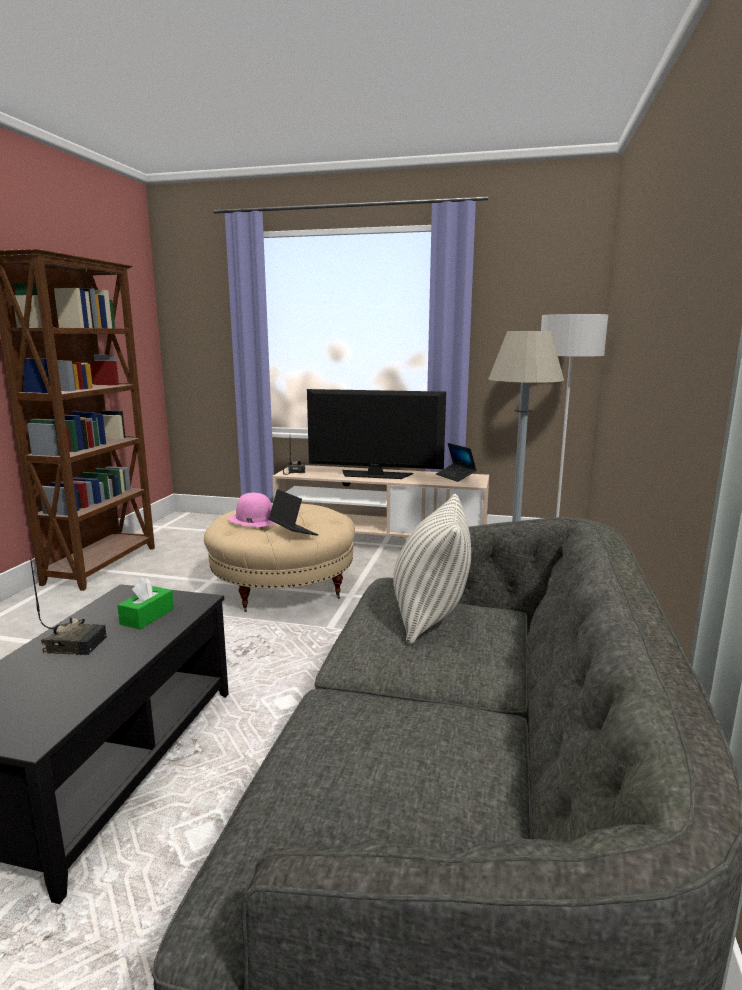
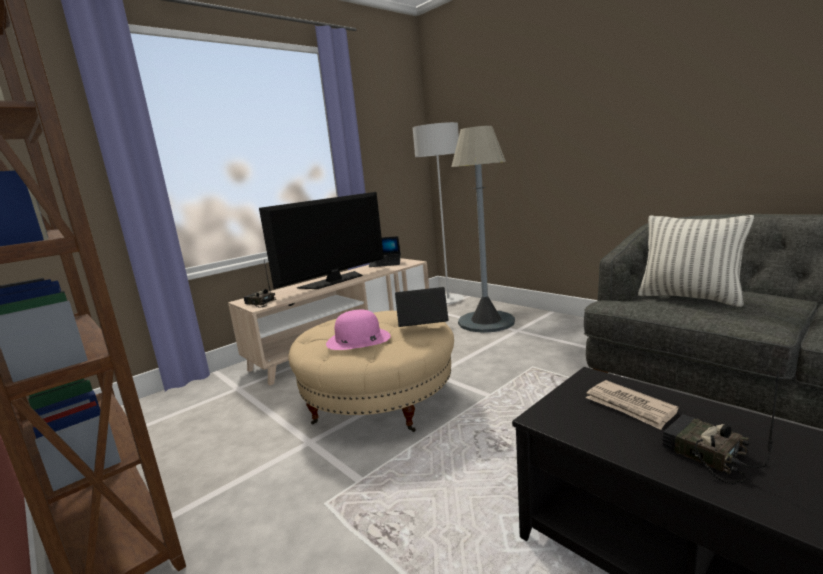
camera: 55 degrees left, 0 degrees up
radio [30,558,107,655] -> radio turned 75 degrees counterclockwise [662,371,779,485]
green tissue box [117,577,174,629] -> newspaper [586,380,679,430]

